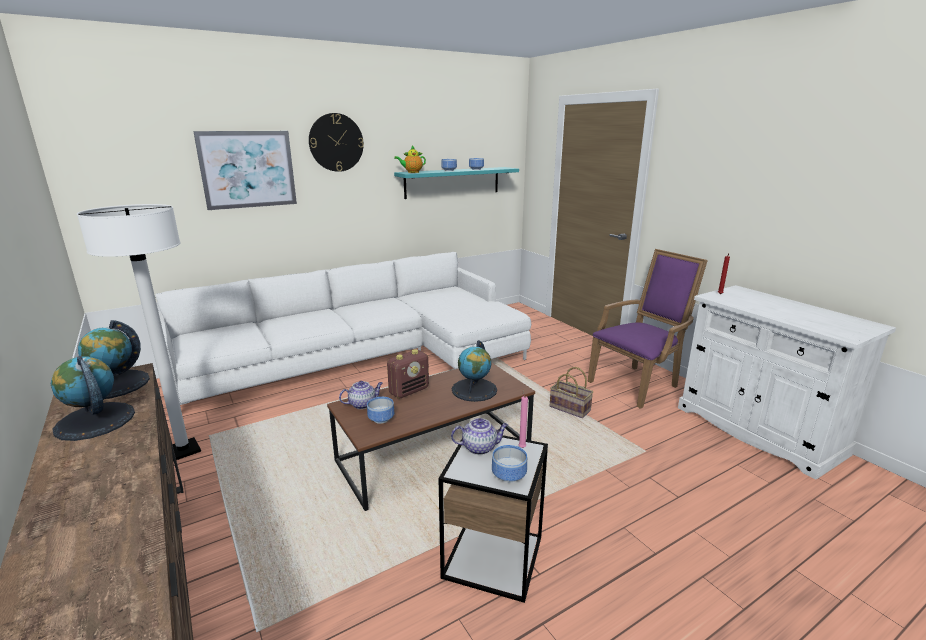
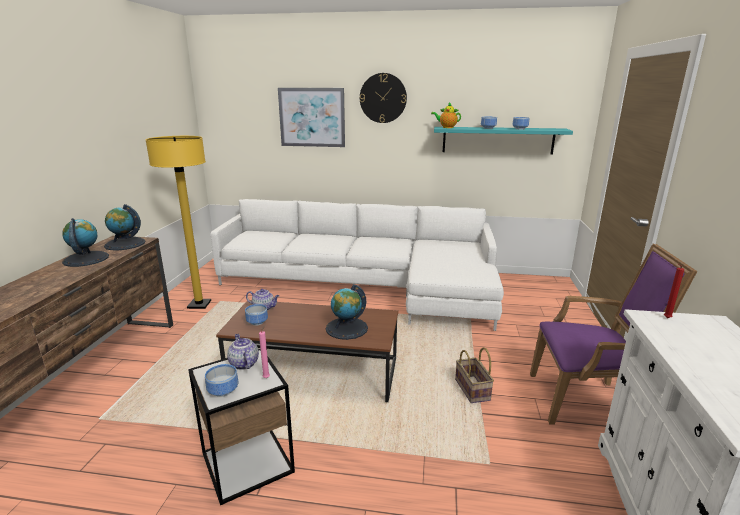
camera: 40 degrees right, 0 degrees up
white floor lamp [77,204,201,461] -> yellow floor lamp [145,136,211,309]
radio [387,349,429,399] -> none
teapot [451,418,508,455] -> teapot turned 150 degrees counterclockwise [227,334,259,370]

